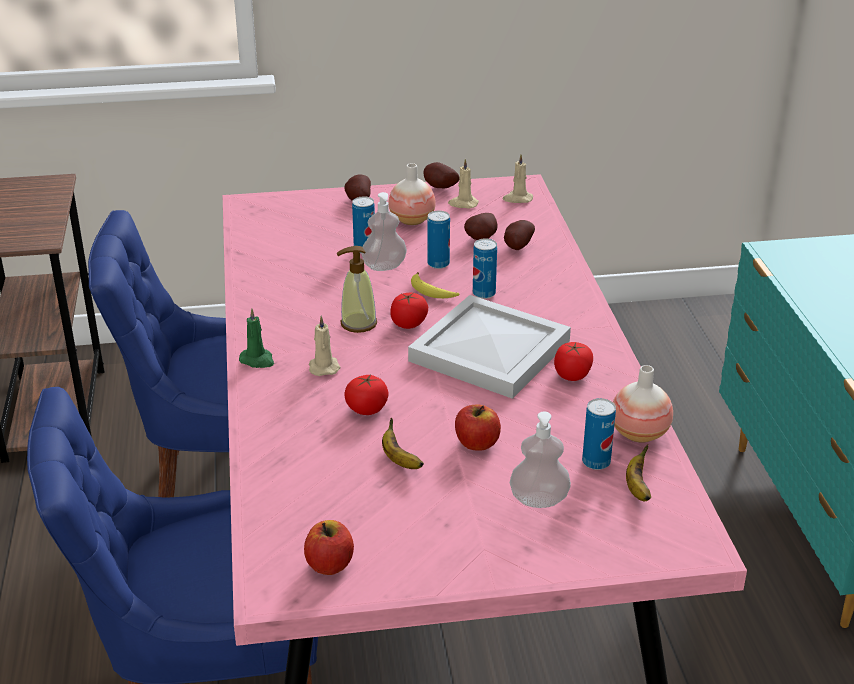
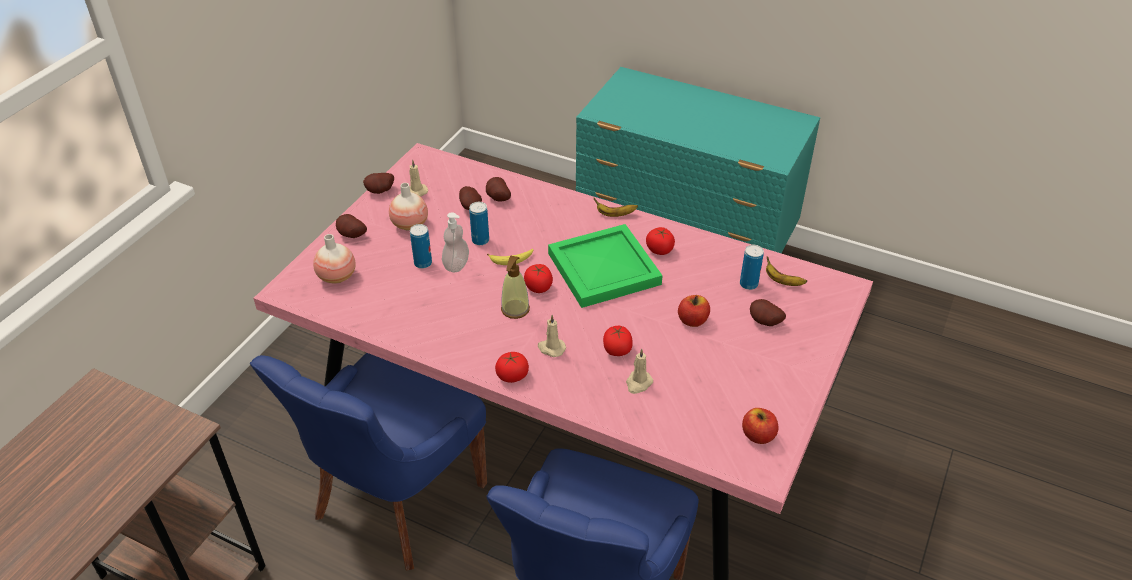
camera: 55 degrees left, 10 degrees up
green candle [239,308,274,368] -> tomato [495,352,529,383]
banana [382,418,424,469] -> banana moved to [594,198,638,217]
white tray [408,295,571,399] -> green tray [548,224,663,308]
can [473,239,497,299] -> none
beige candle [503,154,533,203] -> beige candle moved to [626,349,653,394]
soap dispenser [510,412,571,508] -> potato [750,299,786,326]
vase [613,365,673,443] -> vase moved to [313,234,356,284]

